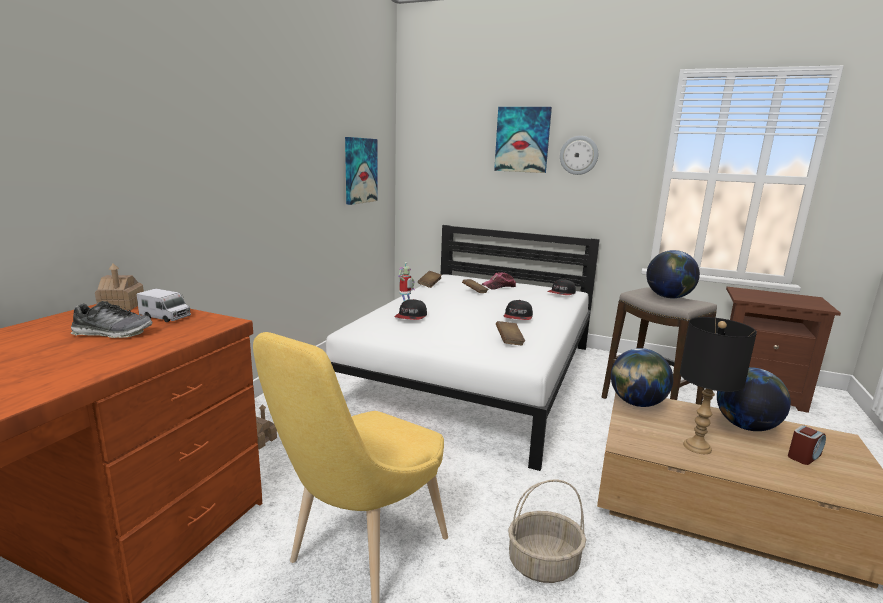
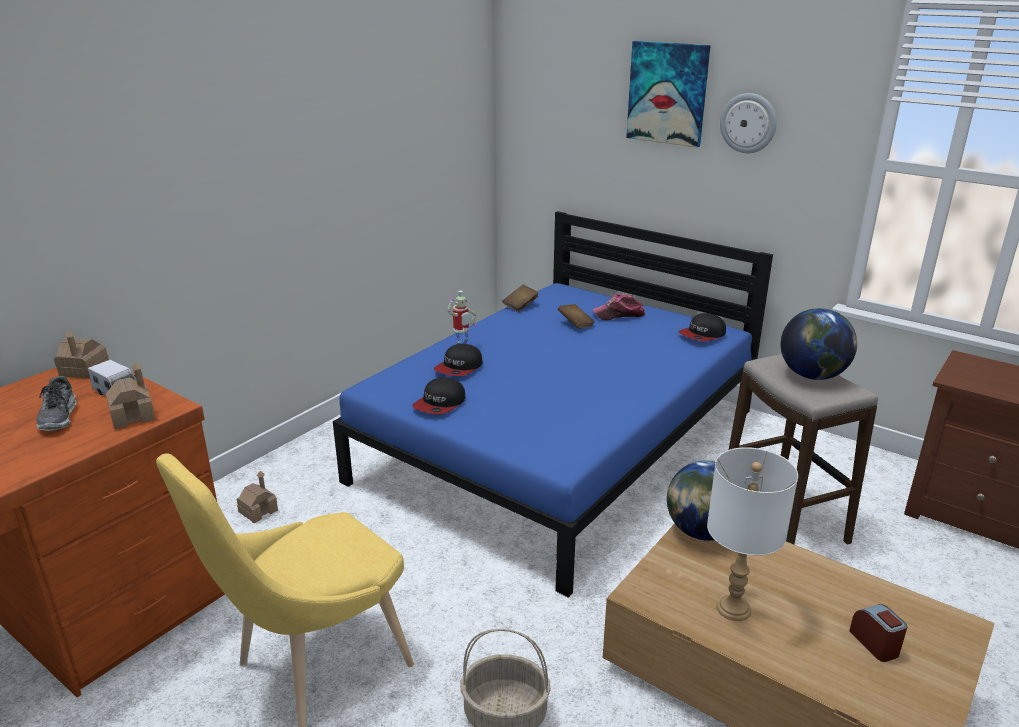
camera: 15 degrees right, 10 degrees up
shoe [71,301,153,338] -> shoe turned 60 degrees clockwise [36,376,77,431]
white bed [326,225,600,471] -> blue bed [333,211,773,598]
picture [345,137,378,205] -> none
brown book [496,321,525,345] -> none
cap [504,300,533,320] -> cap moved to [412,377,465,414]
black table lamp [680,317,757,454] -> white table lamp [707,447,798,621]
globe [717,367,791,431] -> none
alarm clock [788,425,826,465] -> alarm clock turned 90 degrees counterclockwise [849,604,908,662]
none -> toy house [106,362,155,429]

